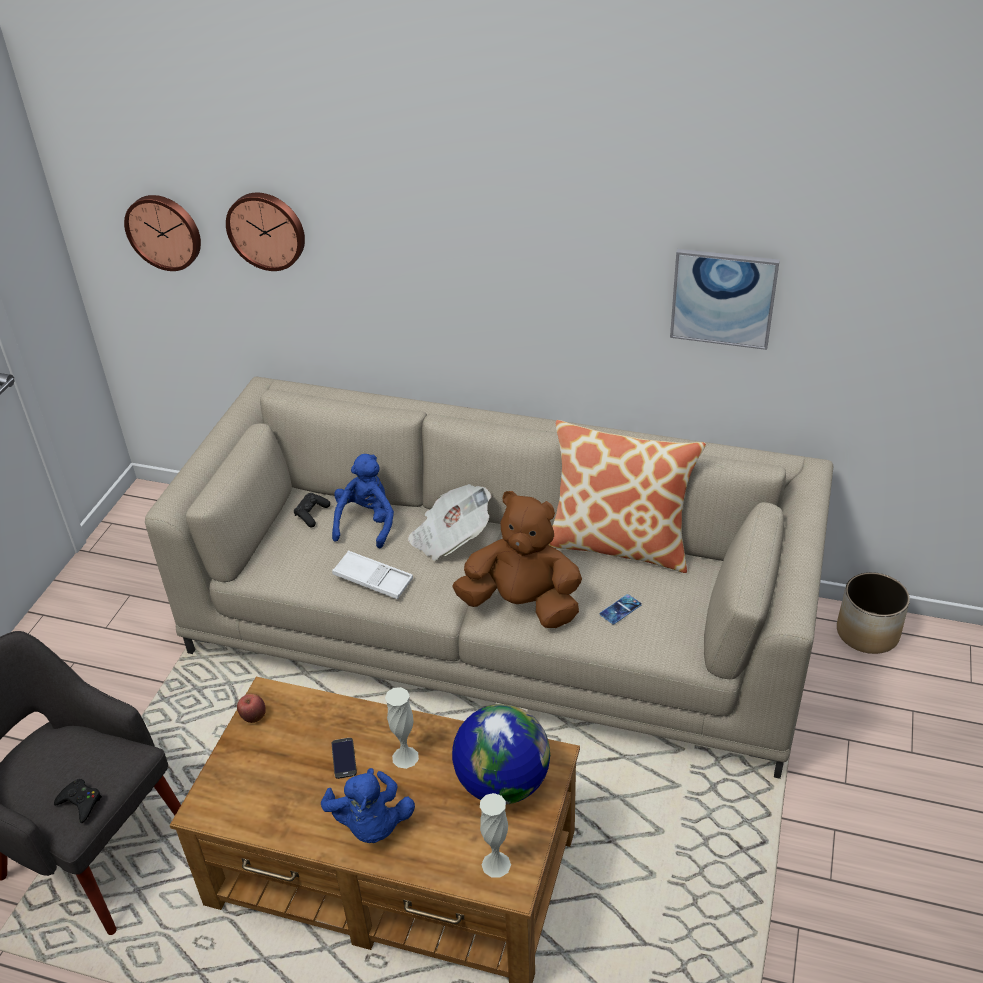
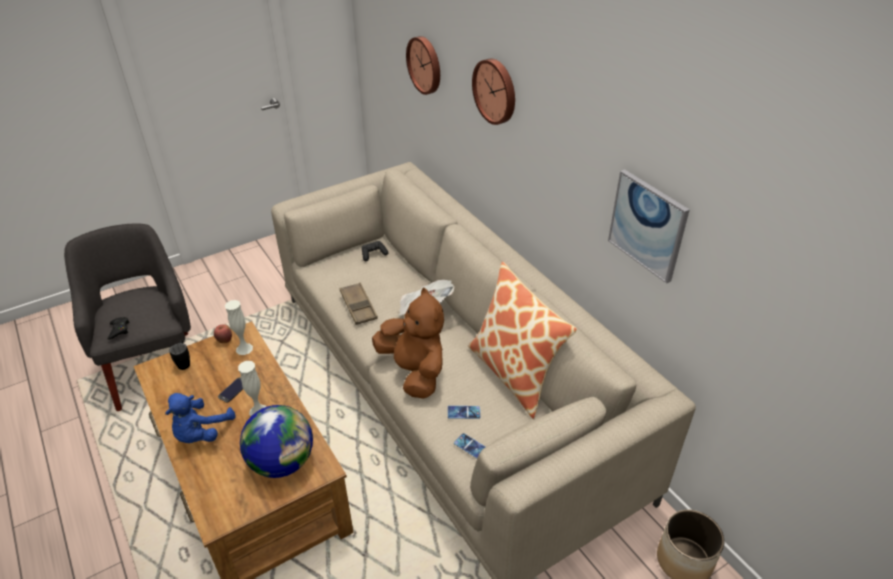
camera: 40 degrees right, 0 degrees up
wall clock [124,195,201,271] -> wall clock moved to [472,58,515,125]
blue plush toy [332,454,394,548] -> none
white tray [332,550,413,599] -> brown tray [340,283,378,325]
white vase [480,793,511,877] -> white vase moved to [225,300,253,355]
none -> black mug [170,341,190,370]
none -> phone [454,433,485,458]

